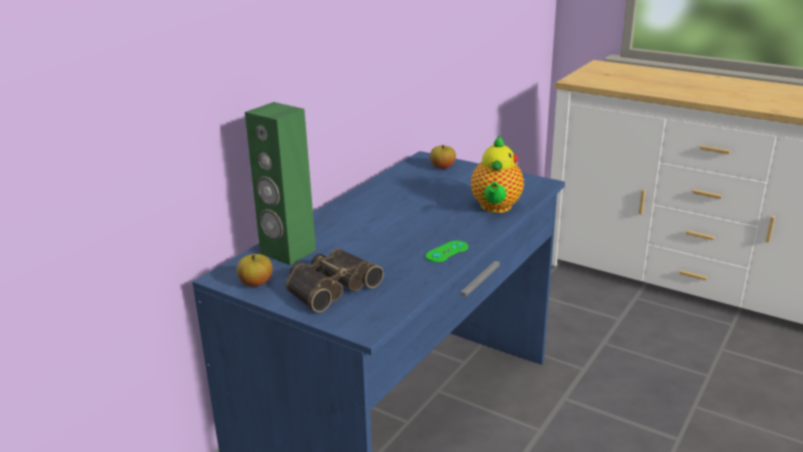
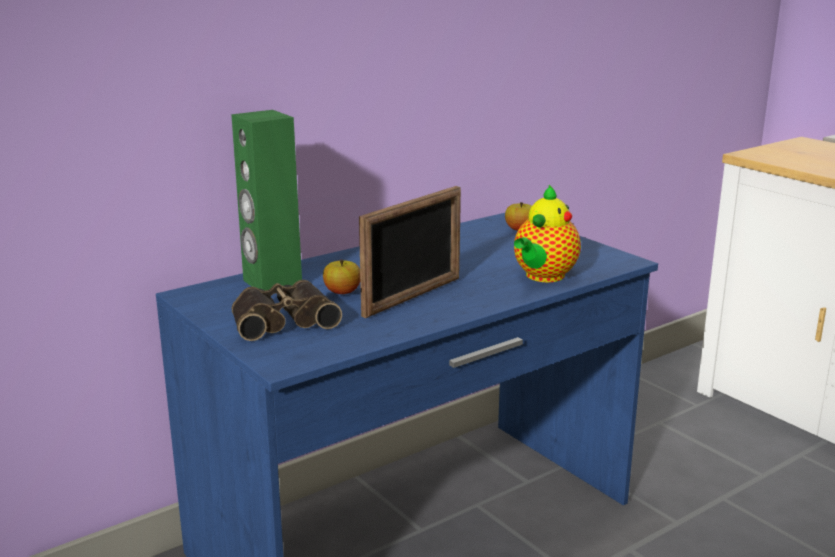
camera: 20 degrees right, 5 degrees down
apple [237,254,273,286] -> apple moved to [323,260,360,294]
green game controller [425,241,468,262] -> none
none -> picture frame [359,186,461,318]

